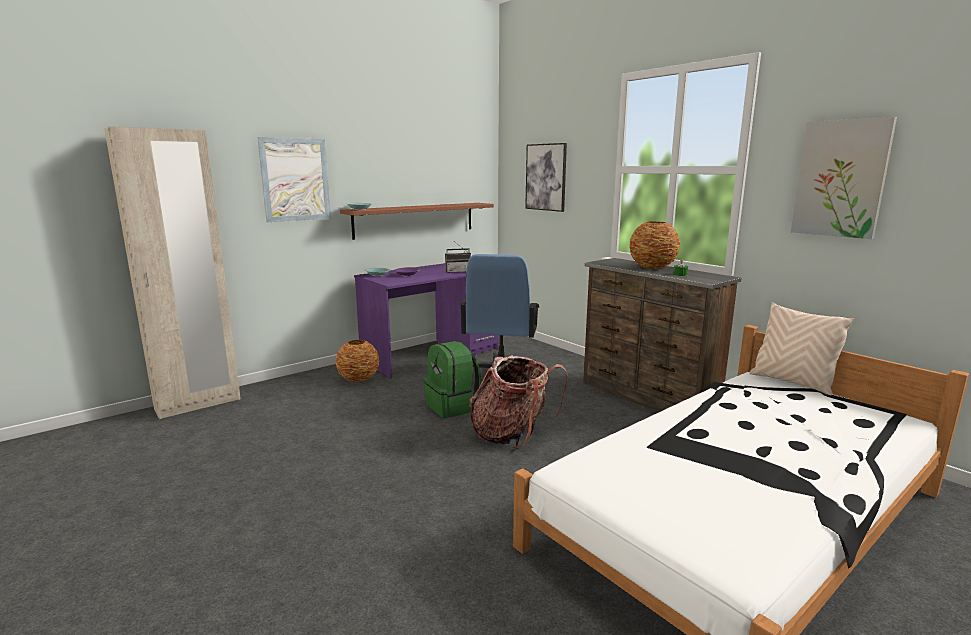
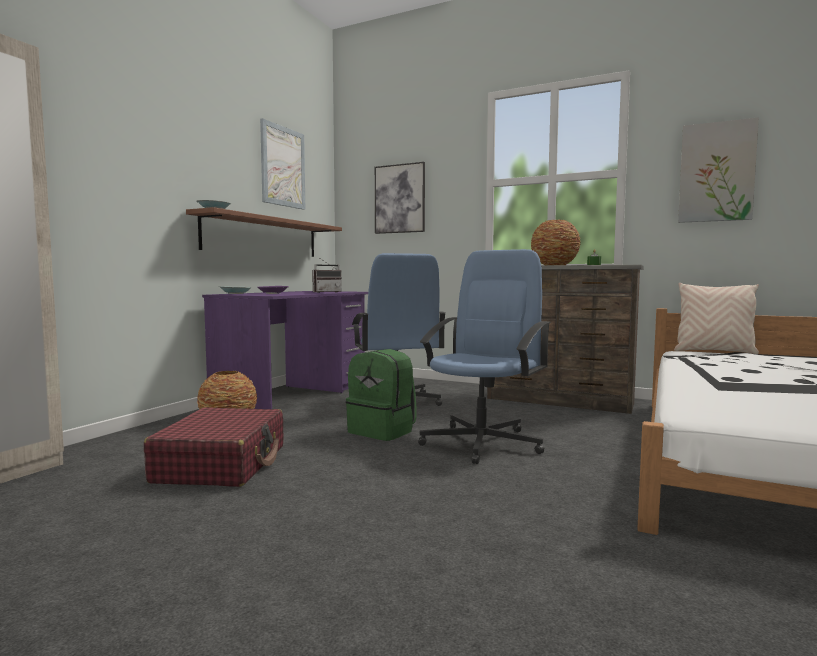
camera: 25 degrees left, 10 degrees down
picture [257,137,331,222] -> picture moved to [260,118,305,210]
backpack [469,355,568,450] -> blue office chair [418,249,551,464]
none -> red suitcase [144,407,283,487]

